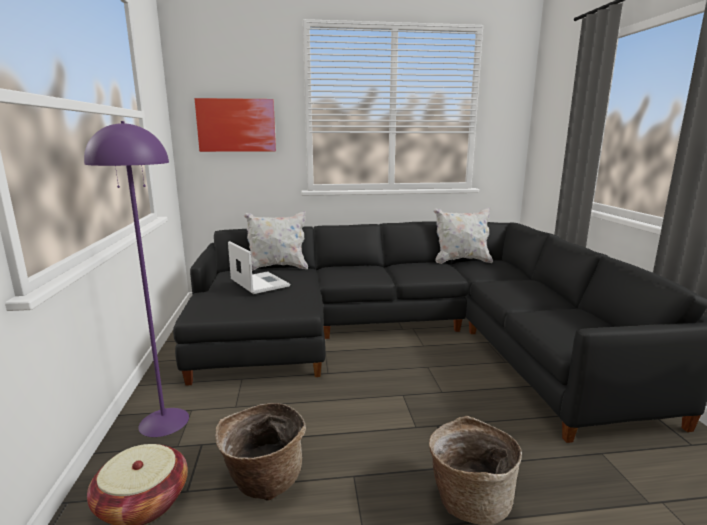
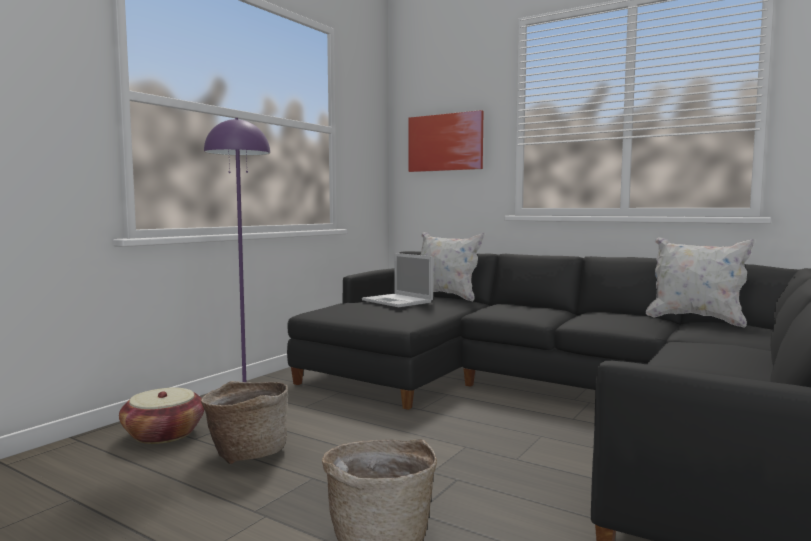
camera: 40 degrees right, 10 degrees down
laptop [228,241,290,294] -> laptop turned 135 degrees clockwise [362,253,433,307]

